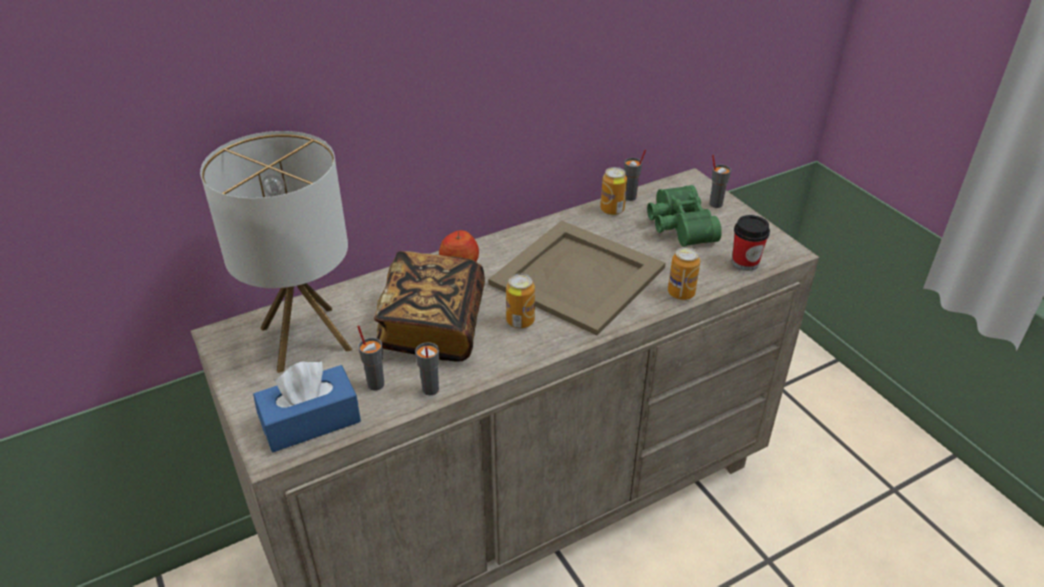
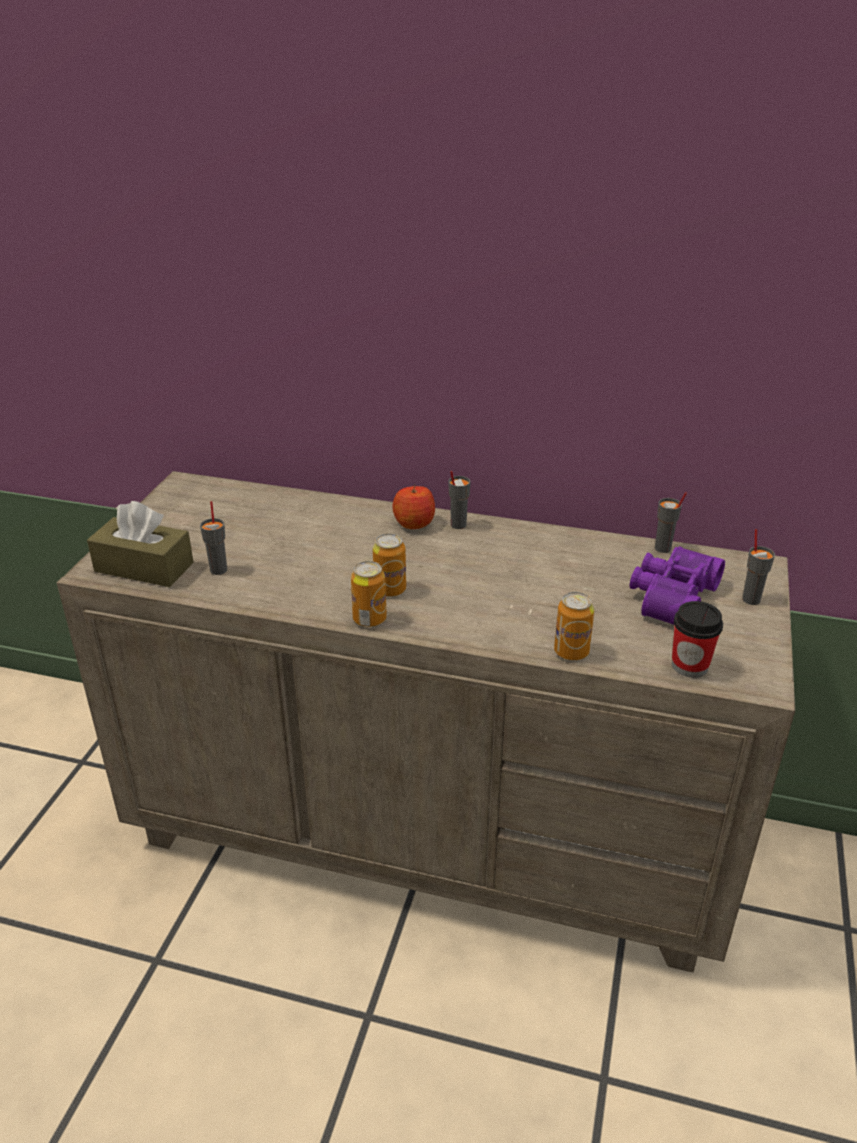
camera: 45 degrees right, 5 degrees down
table lamp [200,131,352,373] -> none
blue tissue box [253,361,361,452] -> brown tissue box [87,501,194,587]
book [374,251,485,361] -> none
grey cup [415,342,439,395] -> grey cup moved to [448,471,471,529]
beige tray [488,220,665,335] -> none
can [601,167,627,215] -> can moved to [351,561,387,627]
green binoculars [647,185,722,247] -> purple binoculars [630,547,725,625]

